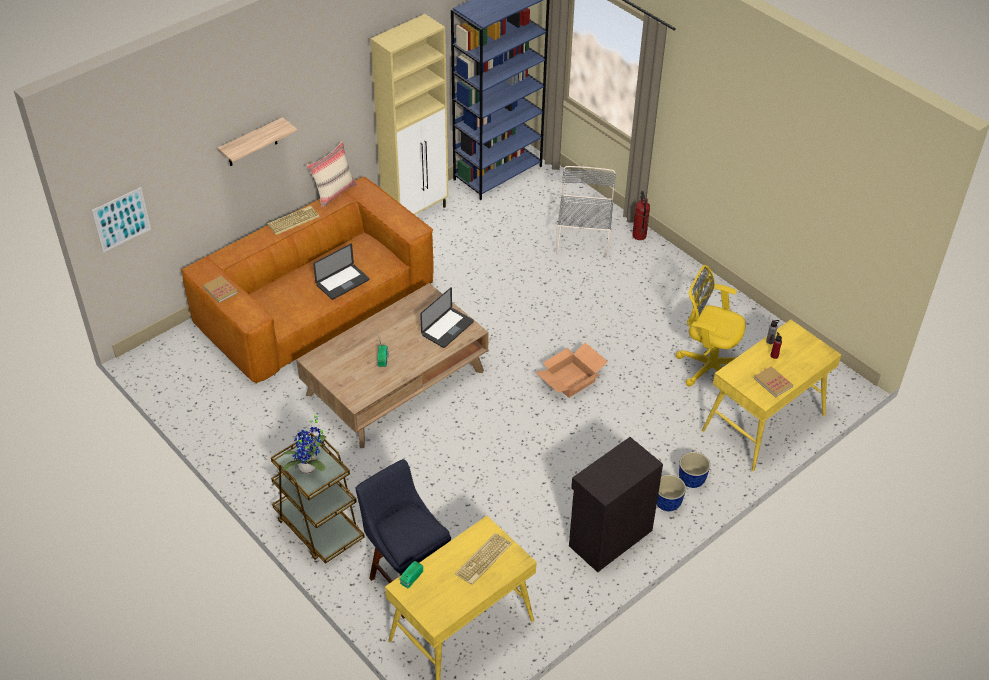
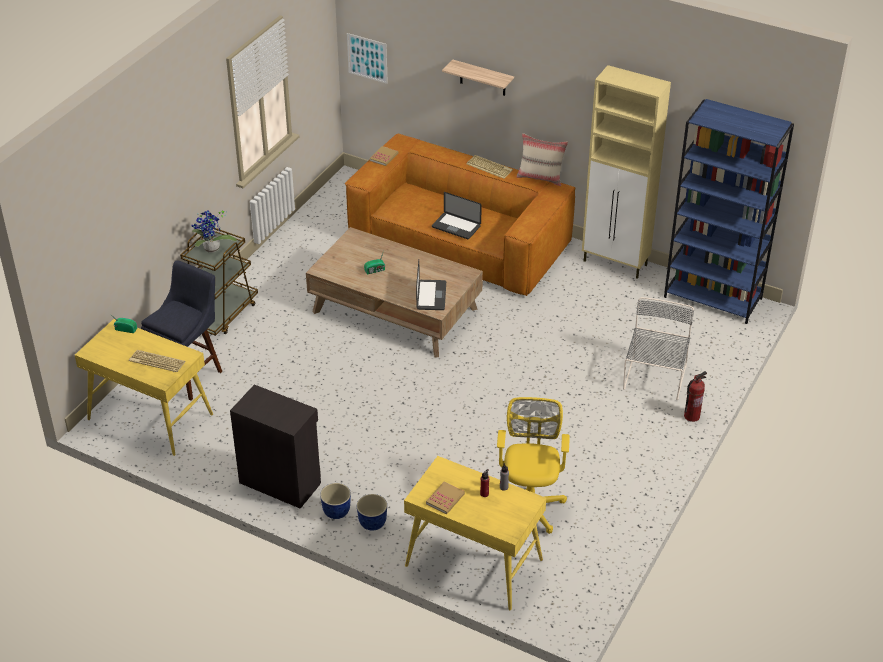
camera: 70 degrees right, 5 degrees down
laptop [420,287,474,348] -> laptop turned 105 degrees counterclockwise [416,260,446,310]
cardboard box [535,343,608,398] -> none
grey chair [556,166,616,259] -> grey chair turned 60 degrees counterclockwise [623,297,694,400]

